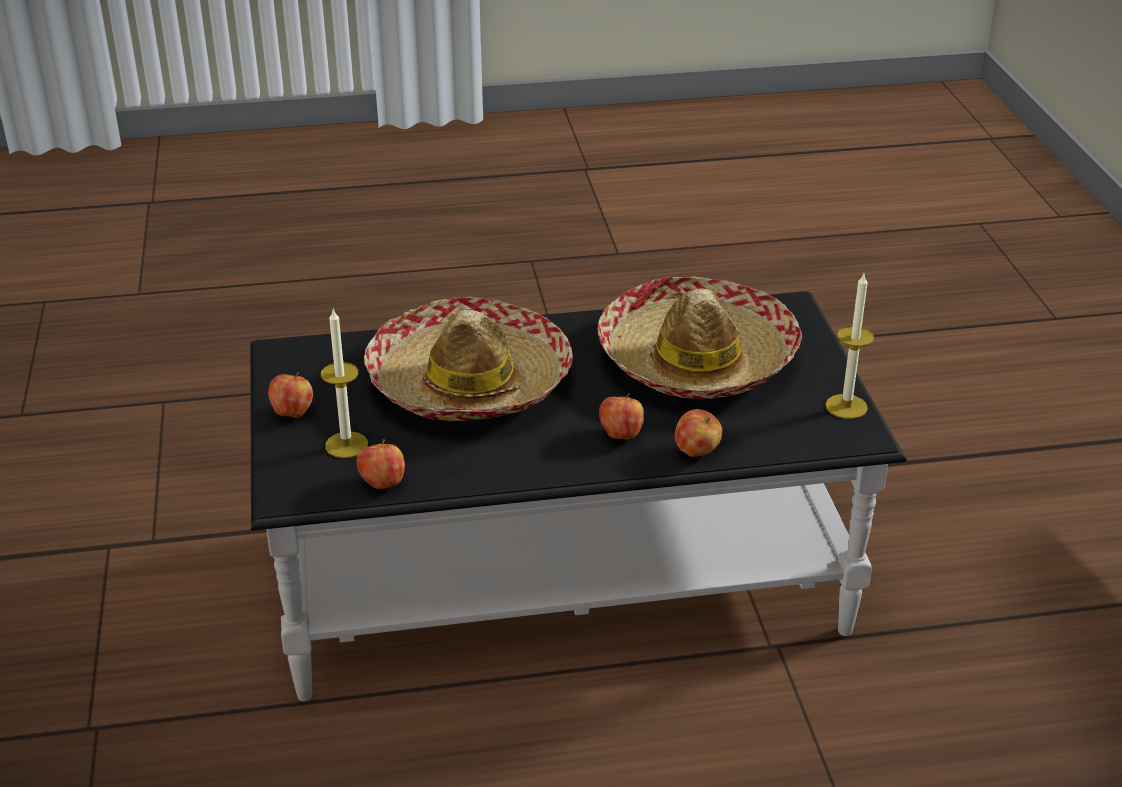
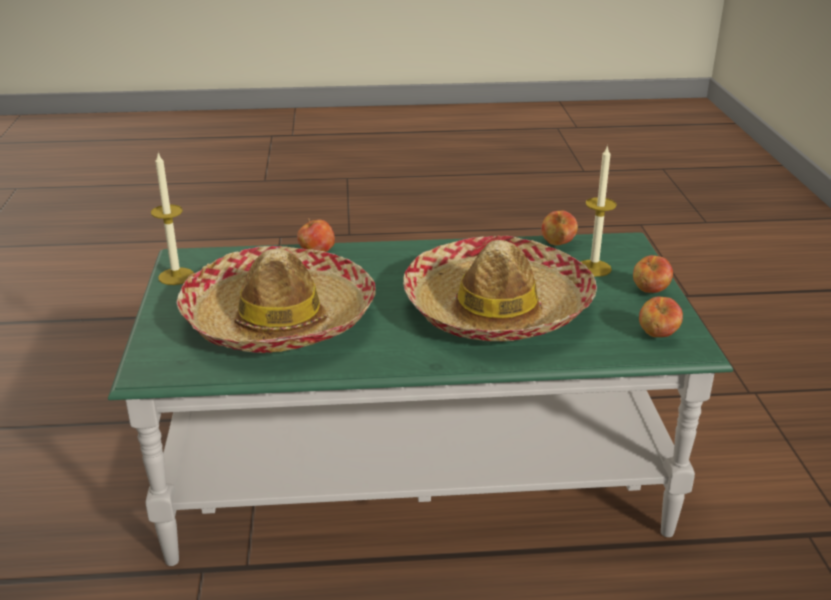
camera: 175 degrees left, 5 degrees down
black coffee table [250,291,907,701] -> green coffee table [108,232,733,566]
apple [599,393,644,439] -> apple moved to [639,297,683,337]

